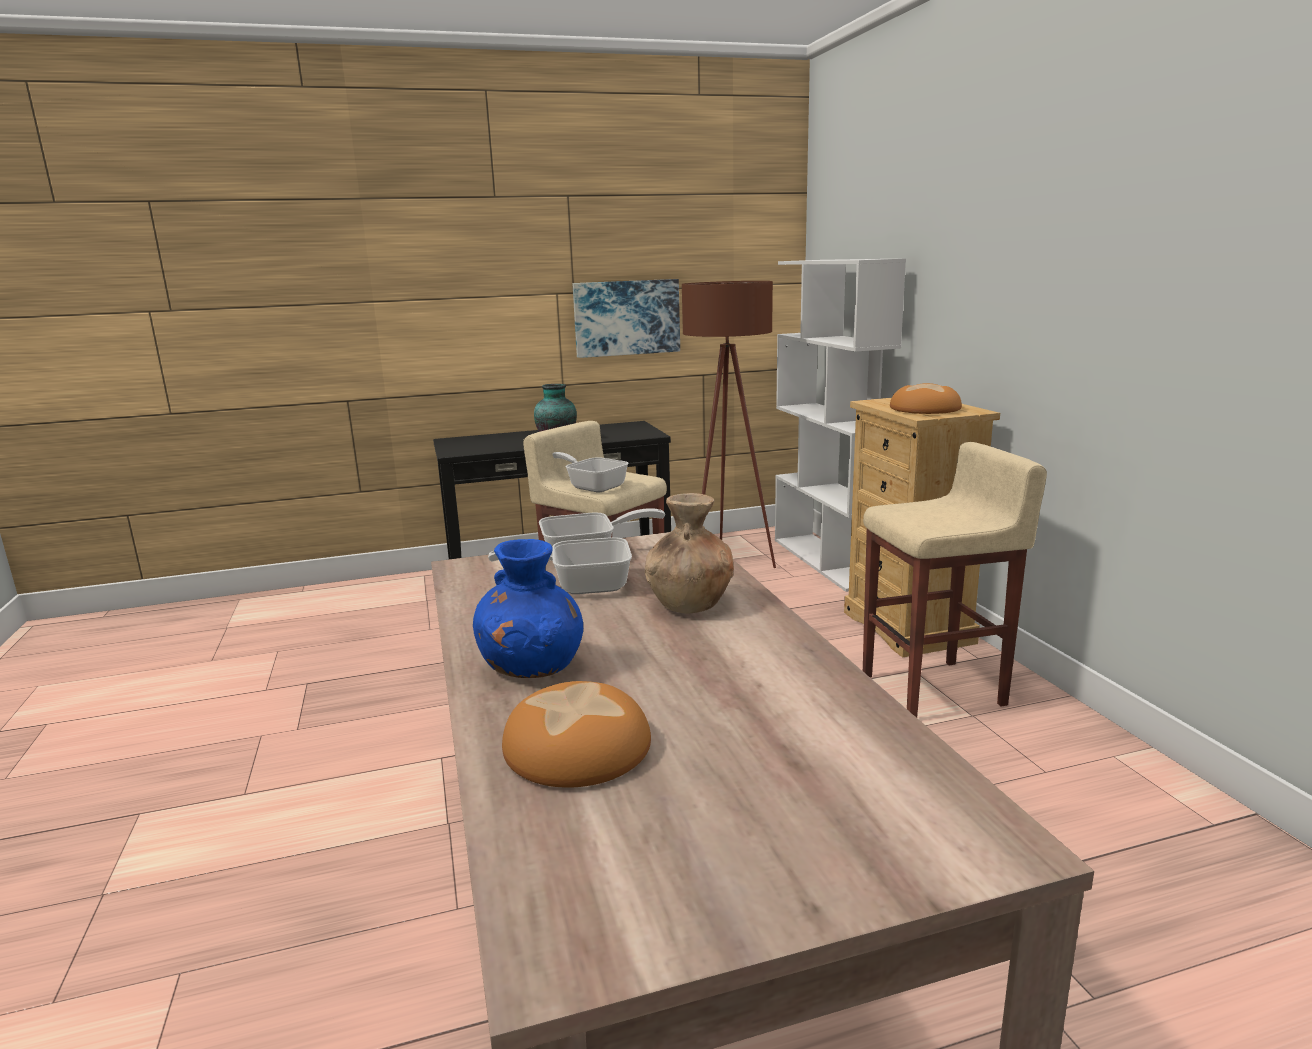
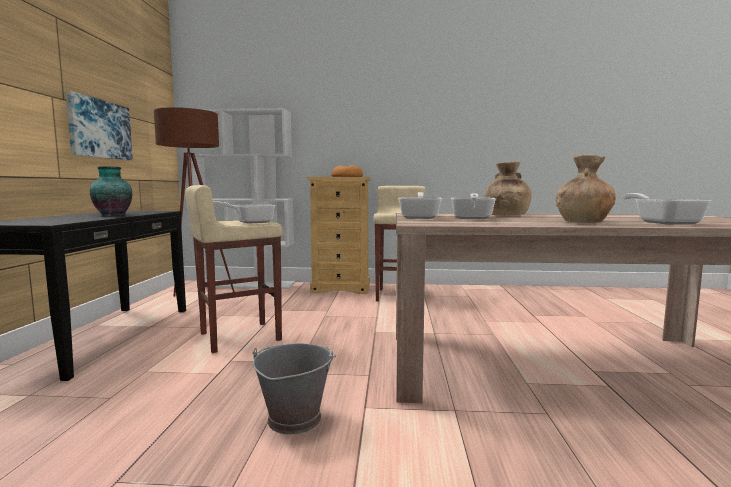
camera: 70 degrees left, 10 degrees down
blue vase [473,539,583,678] -> brown vase [556,155,616,223]
bread [502,681,651,788] -> frying pan [622,193,711,225]
none -> grey bucket [252,343,336,434]

